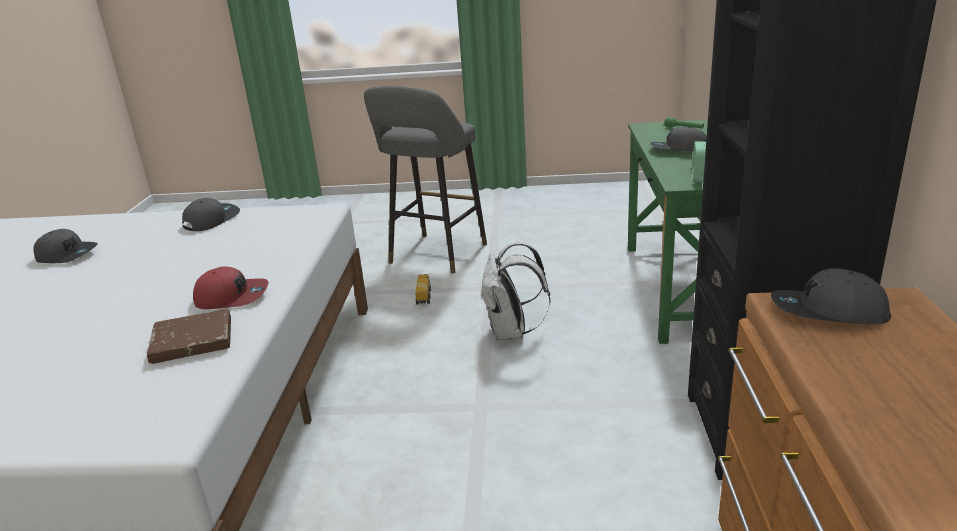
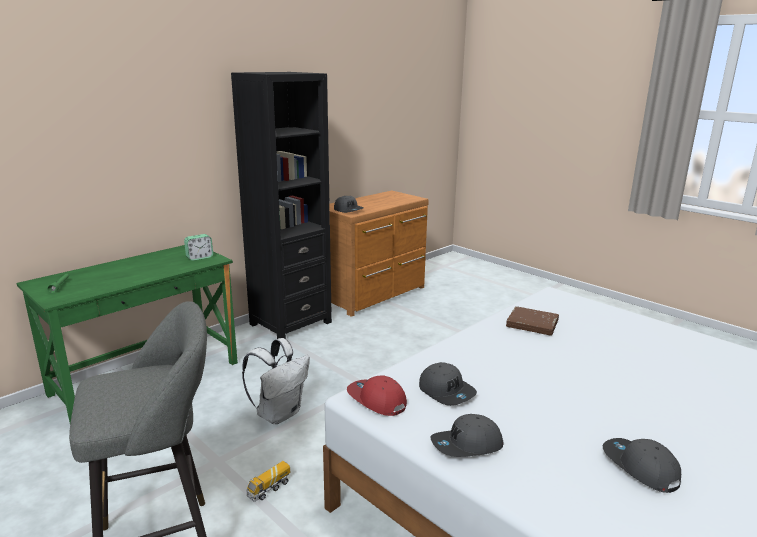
camera: 140 degrees left, 5 degrees down
red cap [193,267,268,309] -> red cap moved to [347,375,407,416]
grey cap [650,126,707,151] -> grey cap moved to [419,362,477,406]

